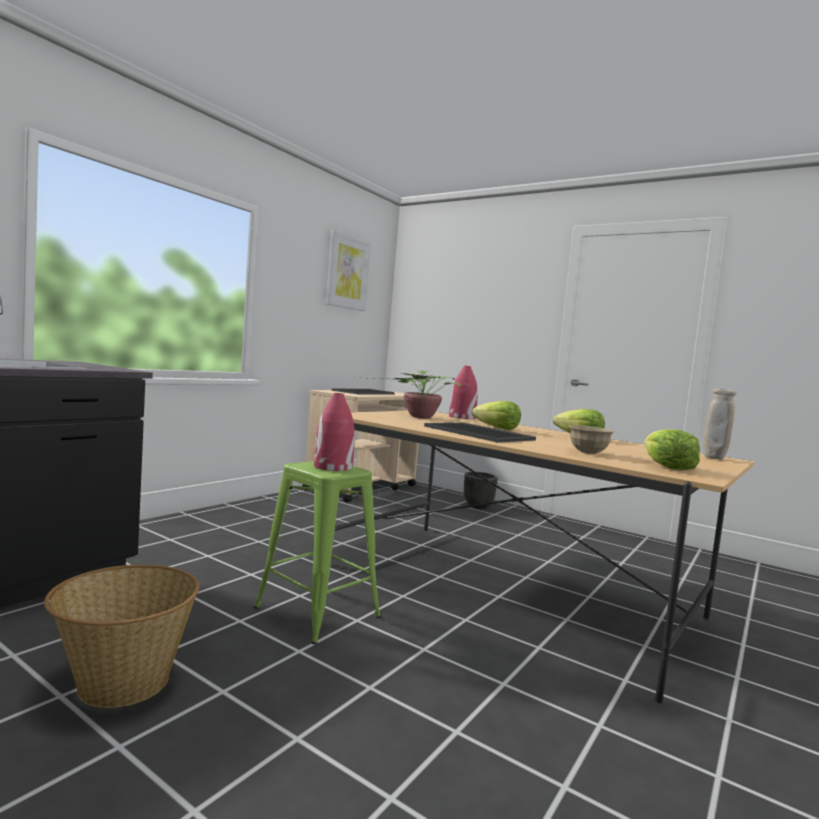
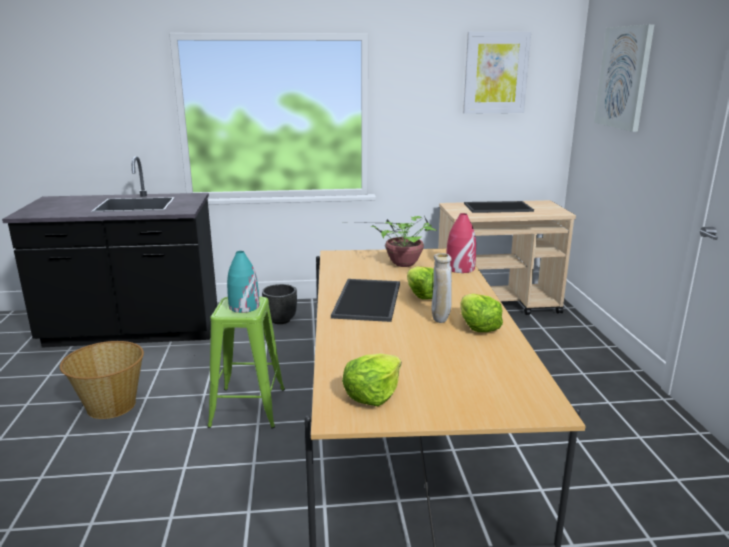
camera: 50 degrees right, 15 degrees up
red vase [314,393,355,471] -> turquoise vase [227,251,259,313]
black planter [464,472,498,509] -> black planter moved to [262,284,297,324]
beige bowl [569,425,614,454] -> none
beige vase [703,389,737,459] -> beige vase moved to [432,253,452,323]
none -> picture [594,24,655,132]

